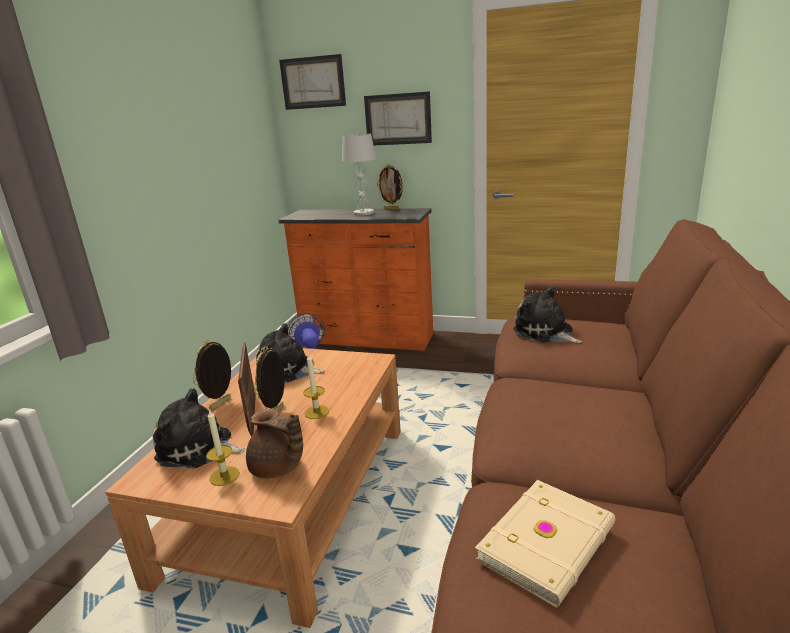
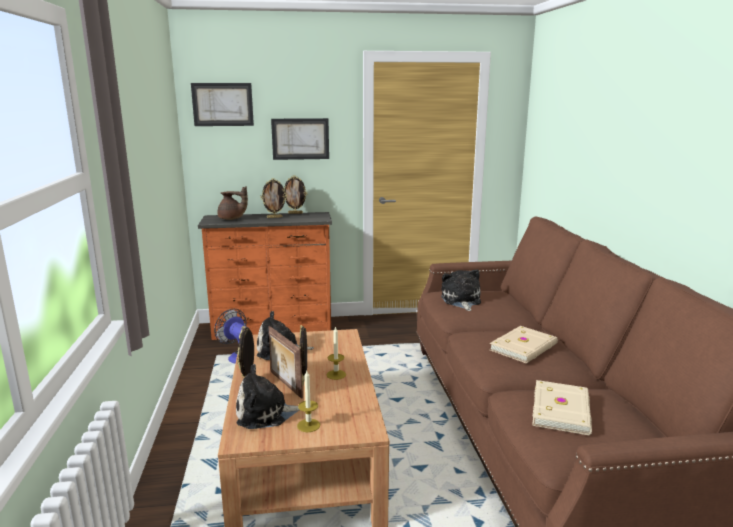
camera: 25 degrees left, 5 degrees down
brown teapot [246,409,303,478] -> brown teapot moved to [218,186,248,220]
white table lamp [342,134,376,216] -> picture frame [261,178,287,218]
plush toy [513,286,582,343] -> plush toy turned 60 degrees clockwise [441,269,481,311]
none -> beige book [490,326,558,363]

